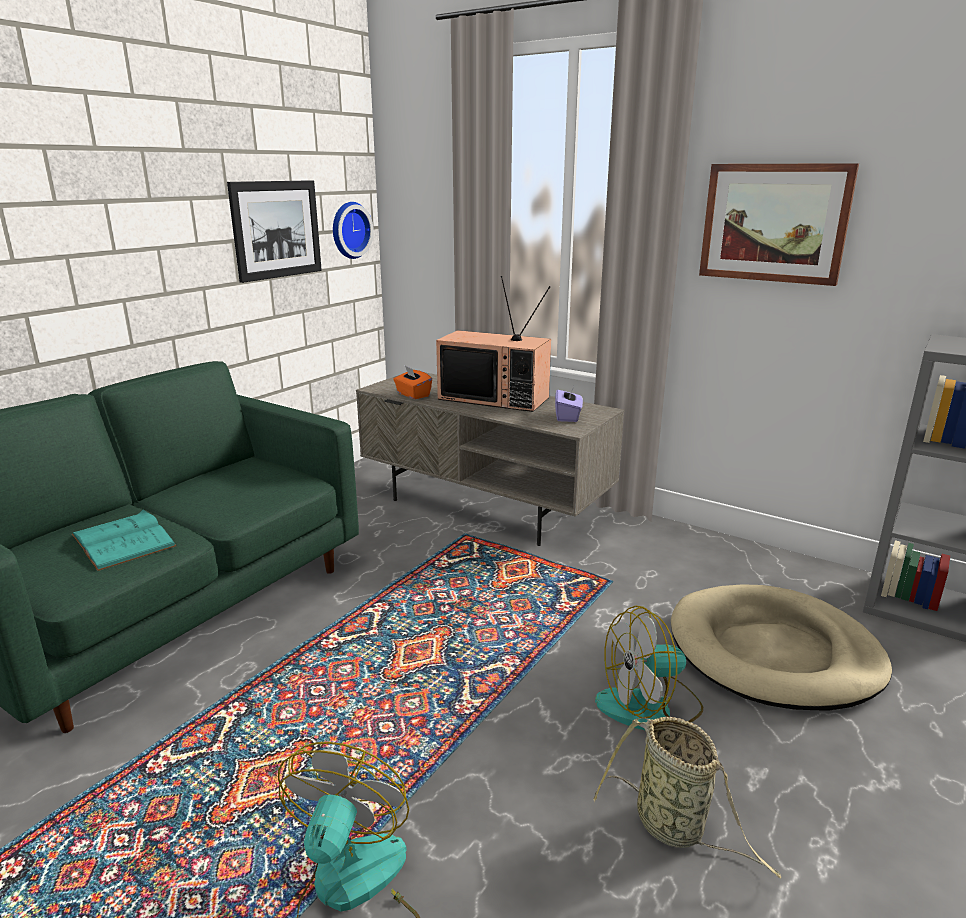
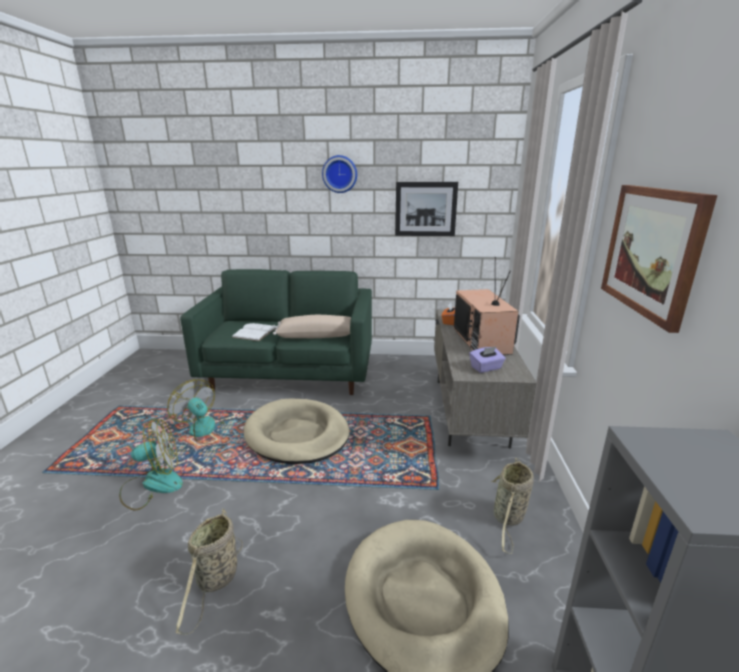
camera: 60 degrees right, 0 degrees up
turquoise book [72,510,176,571] -> white book [232,323,277,341]
wall clock [333,202,374,259] -> wall clock moved to [322,155,357,193]
fan [595,606,703,730] -> fan moved to [167,379,234,444]
none -> beige dog bed [243,398,350,464]
none -> beige pillow [273,315,351,338]
none -> basket [491,458,534,554]

